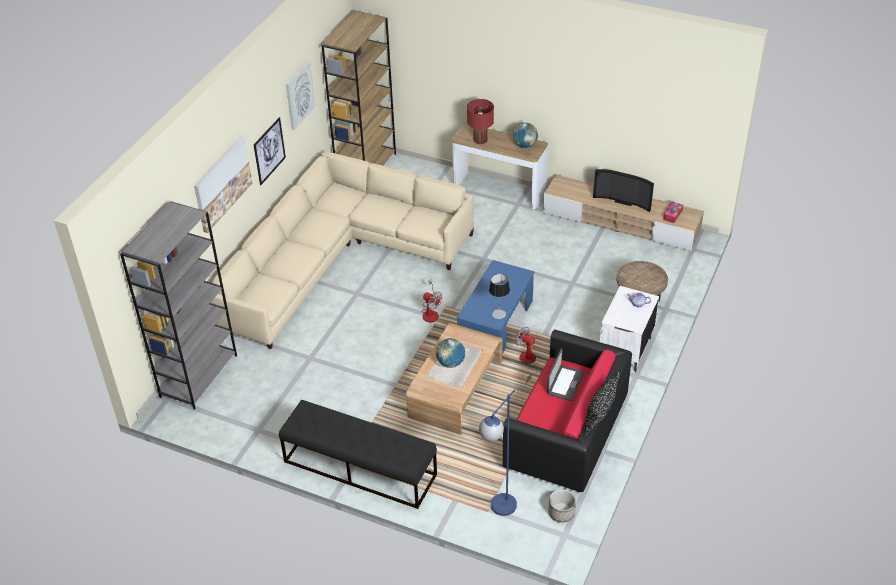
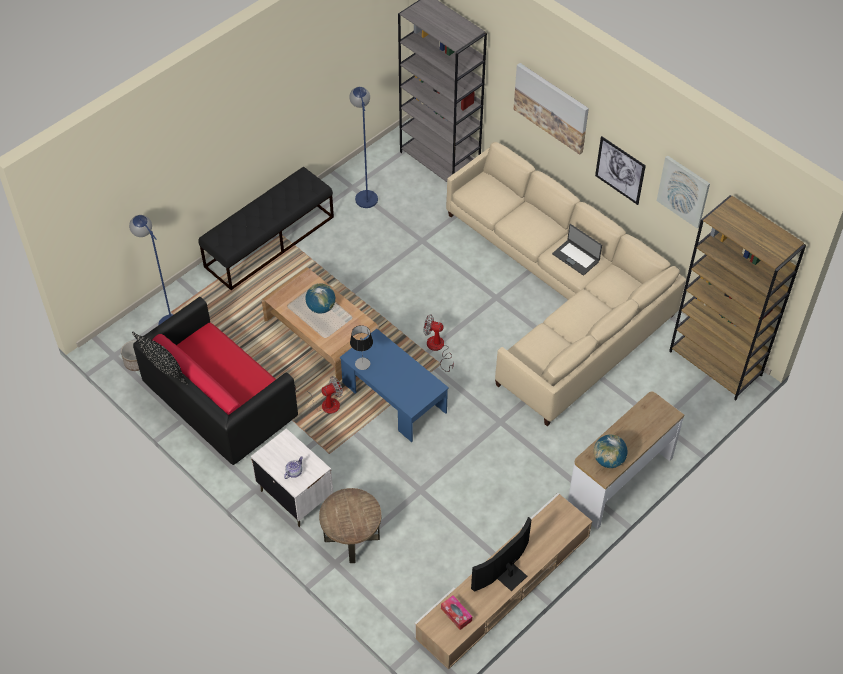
camera: 110 degrees right, 10 degrees up
fan [421,279,442,323] -> fan turned 45 degrees clockwise [423,314,454,372]
red table lamp [467,99,494,144] -> none
laptop [547,348,585,401] -> laptop moved to [552,224,602,276]
none -> blue floor lamp [349,87,378,208]

